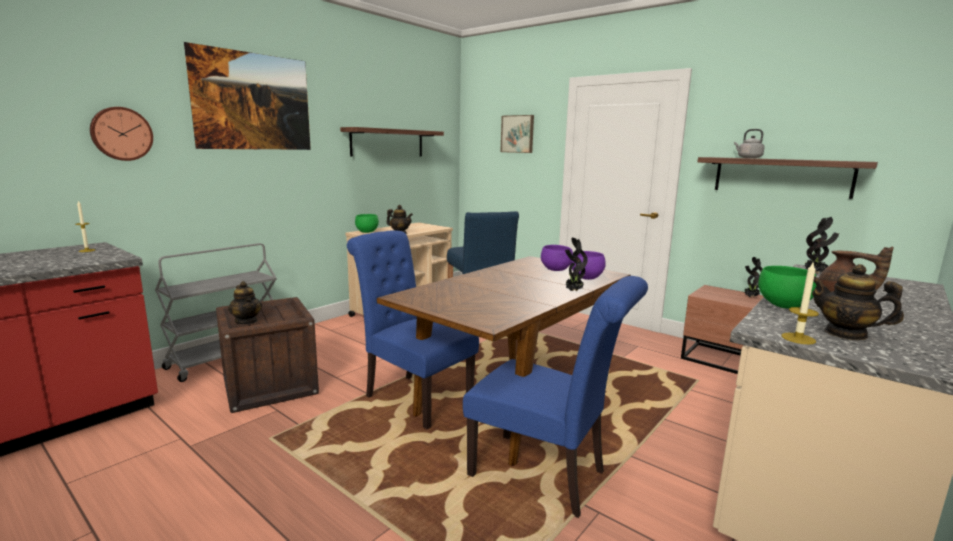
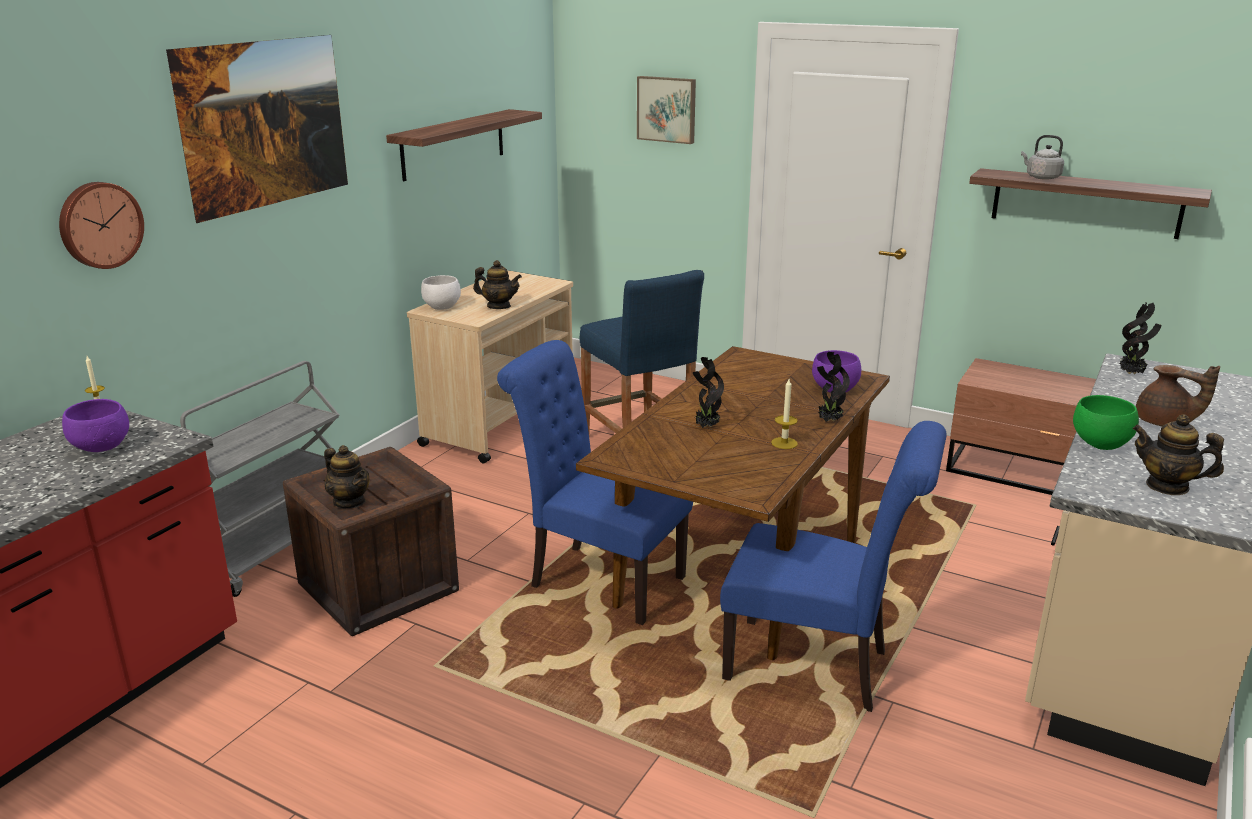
camera: 10 degrees left, 10 degrees up
green bowl [355,214,379,233] -> white bowl [421,275,461,310]
purple bowl [541,245,573,271] -> purple bowl moved to [62,399,129,452]
potted plant [745,257,763,297] -> potted plant moved to [693,357,724,428]
candle [782,263,819,344] -> candle moved to [771,379,798,449]

